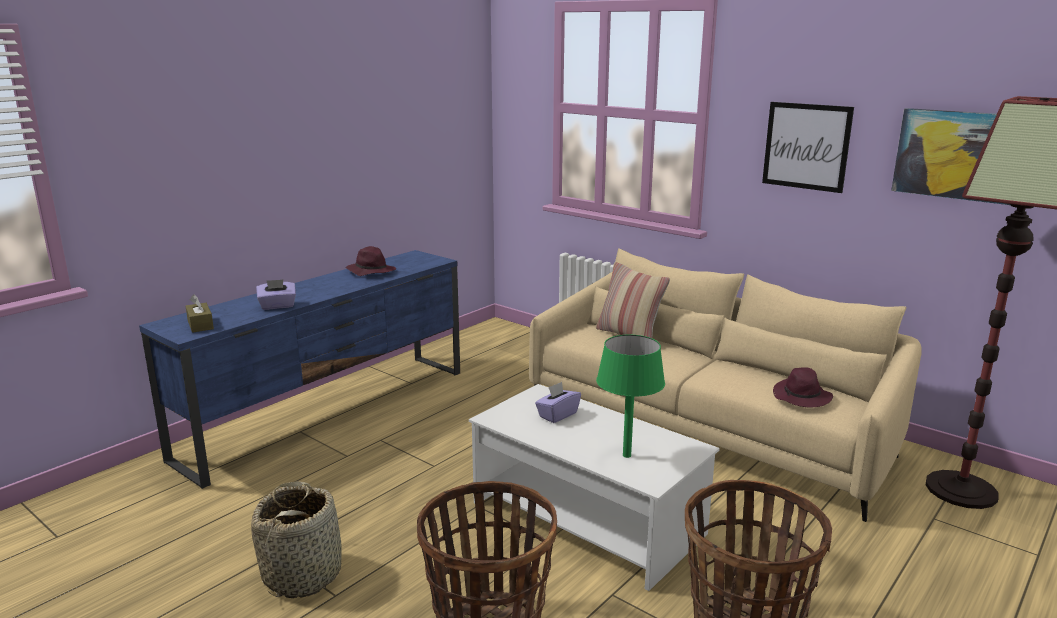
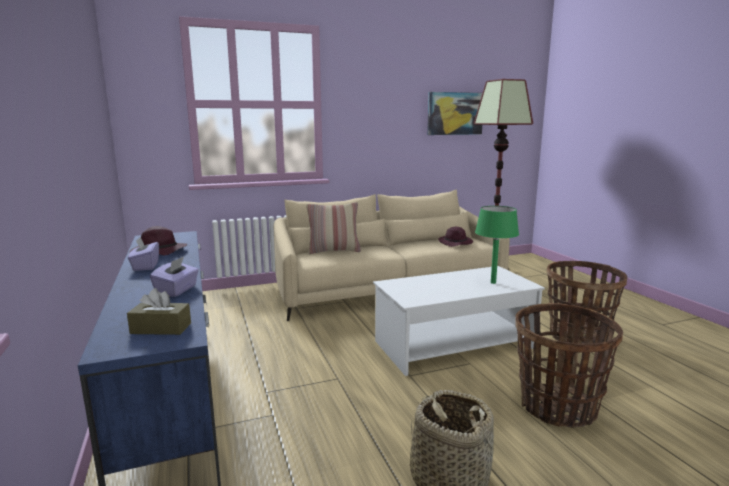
camera: 60 degrees left, 5 degrees down
purple tissue box [535,382,581,423] -> purple tissue box moved to [128,237,159,271]
picture [762,102,854,193] -> none

